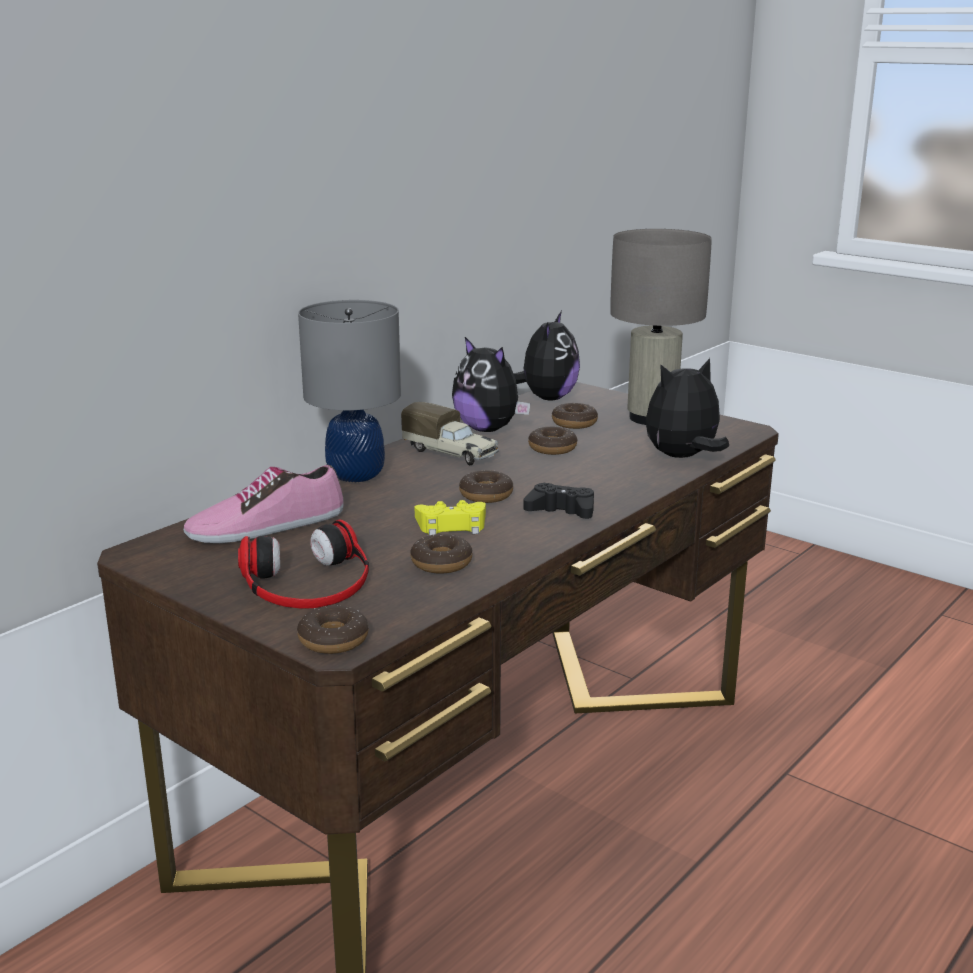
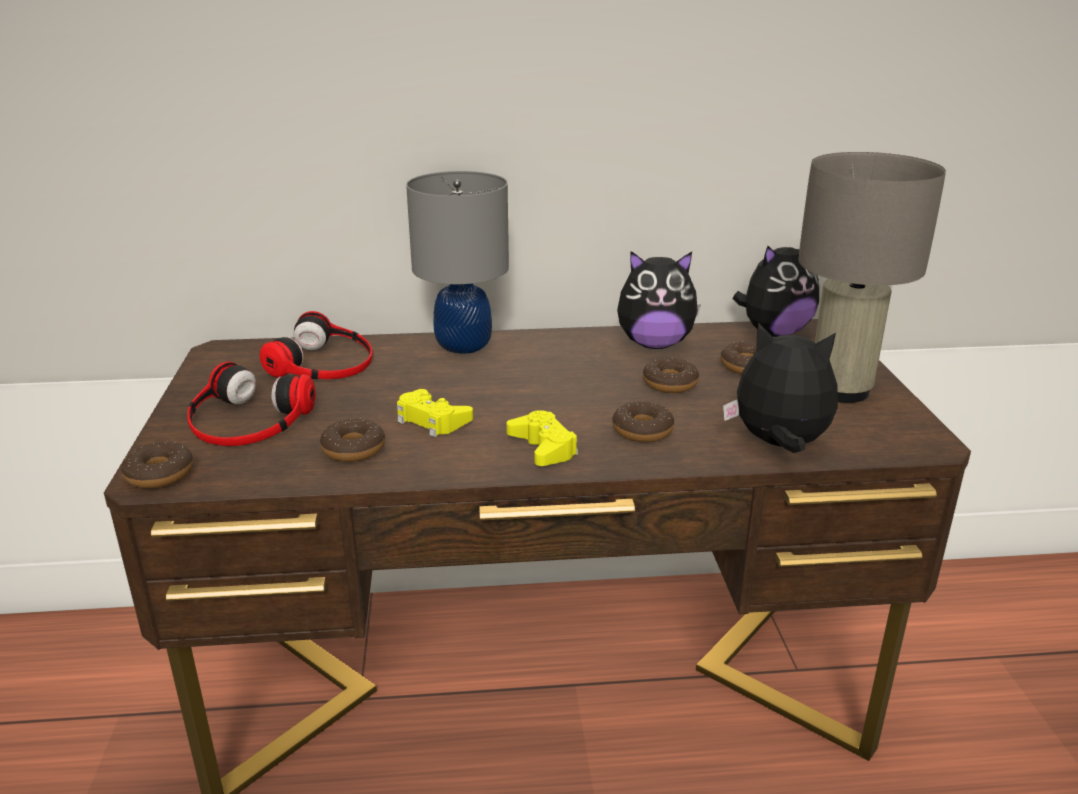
camera: 45 degrees right, 5 degrees up
shoe [183,465,343,543] -> headphones [260,311,373,379]
toy truck [401,402,499,465] -> none
plush toy [452,337,530,432] -> plush toy turned 90 degrees counterclockwise [617,251,701,349]
donut [459,470,513,503] -> donut moved to [612,401,674,442]
black game controller [523,483,594,519] -> yellow game controller [506,410,578,466]

